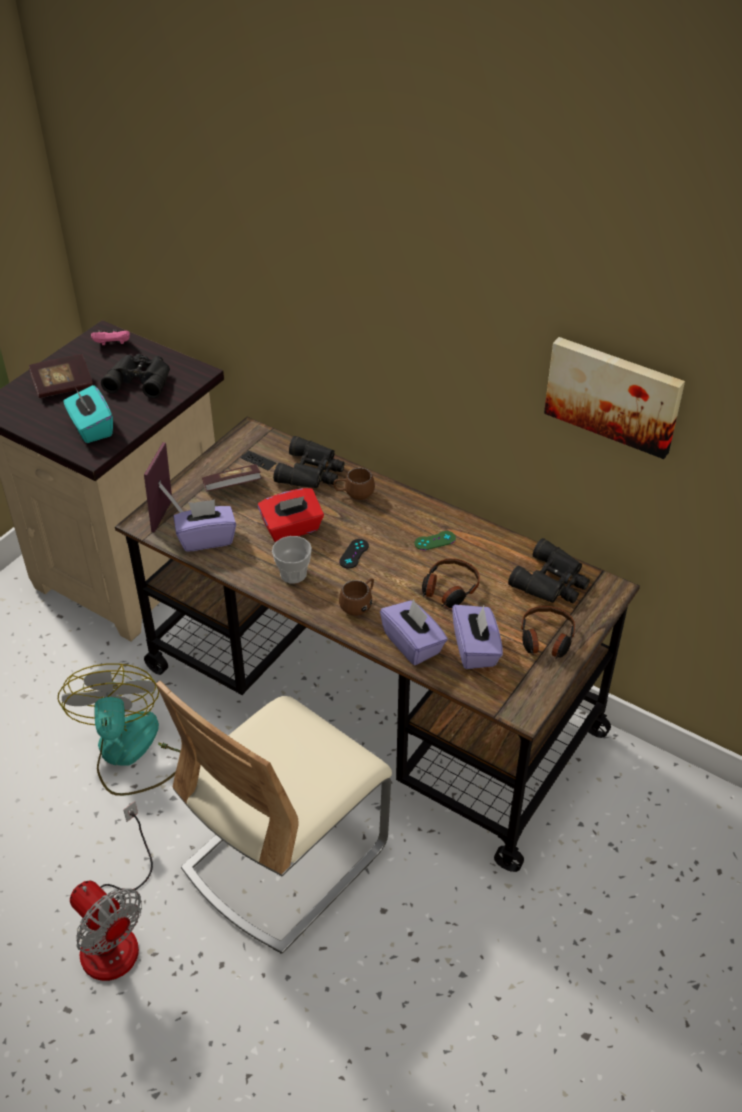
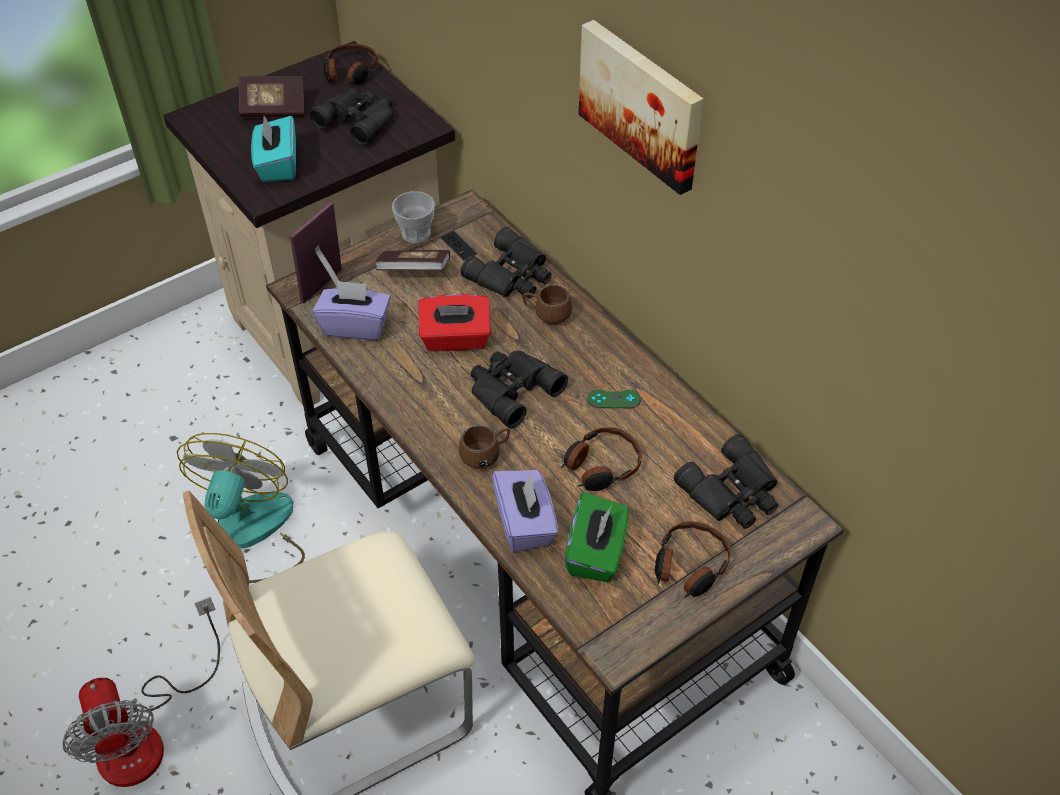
camera: 20 degrees right, 5 degrees up
pink game controller [91,330,130,345] -> headphones [324,44,377,85]
cup [272,536,312,584] -> cup moved to [392,191,435,243]
black game controller [339,539,369,569] -> black binoculars [470,350,568,428]
purple tissue box [452,605,503,669] -> green tissue box [565,492,629,582]
picture [544,337,685,459] -> picture moved to [579,20,704,195]

